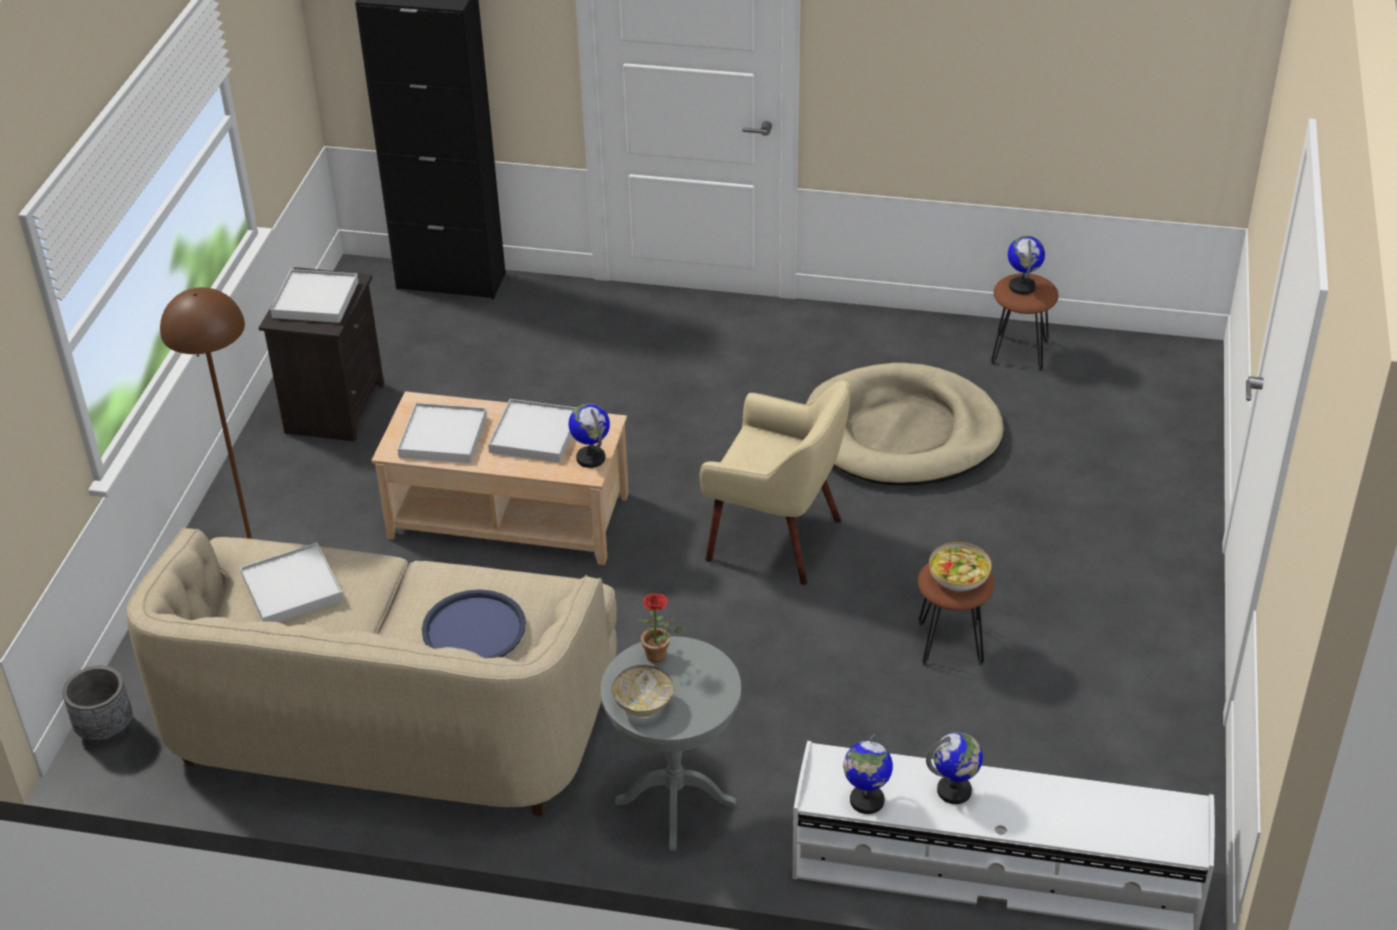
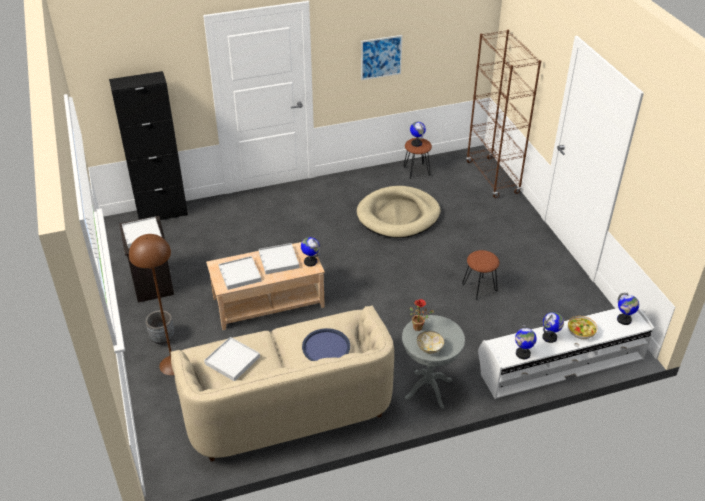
camera: 30 degrees left, 0 degrees up
grey planter [62,666,133,745] -> grey planter moved to [145,310,175,345]
beige armchair [699,381,850,585] -> none
bowl [929,542,991,592] -> bowl moved to [568,316,597,339]
none -> picture [361,35,403,80]
none -> brown bookcase [466,30,541,198]
none -> globe [617,293,639,325]

